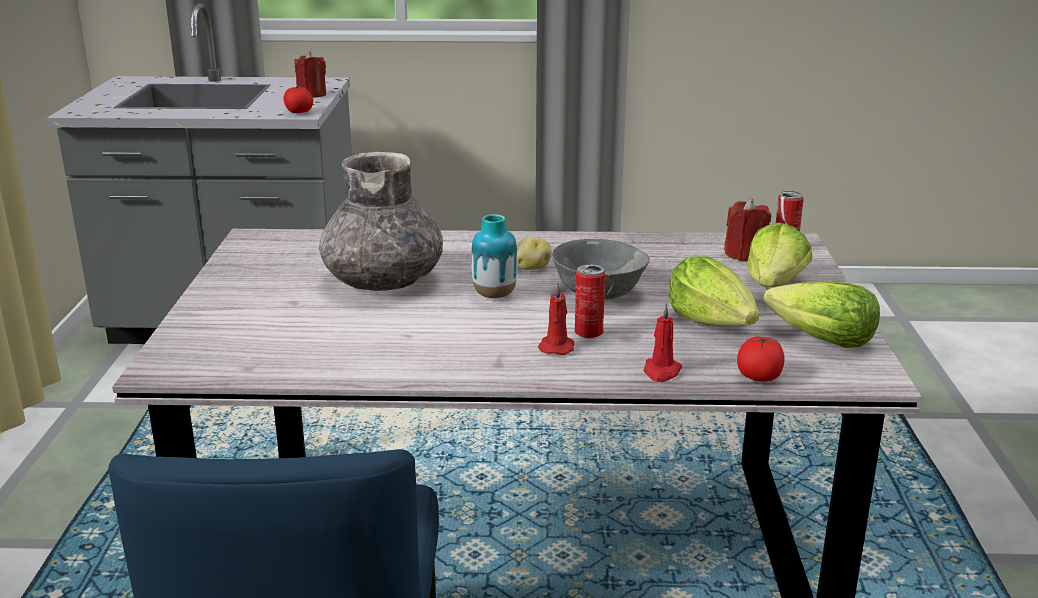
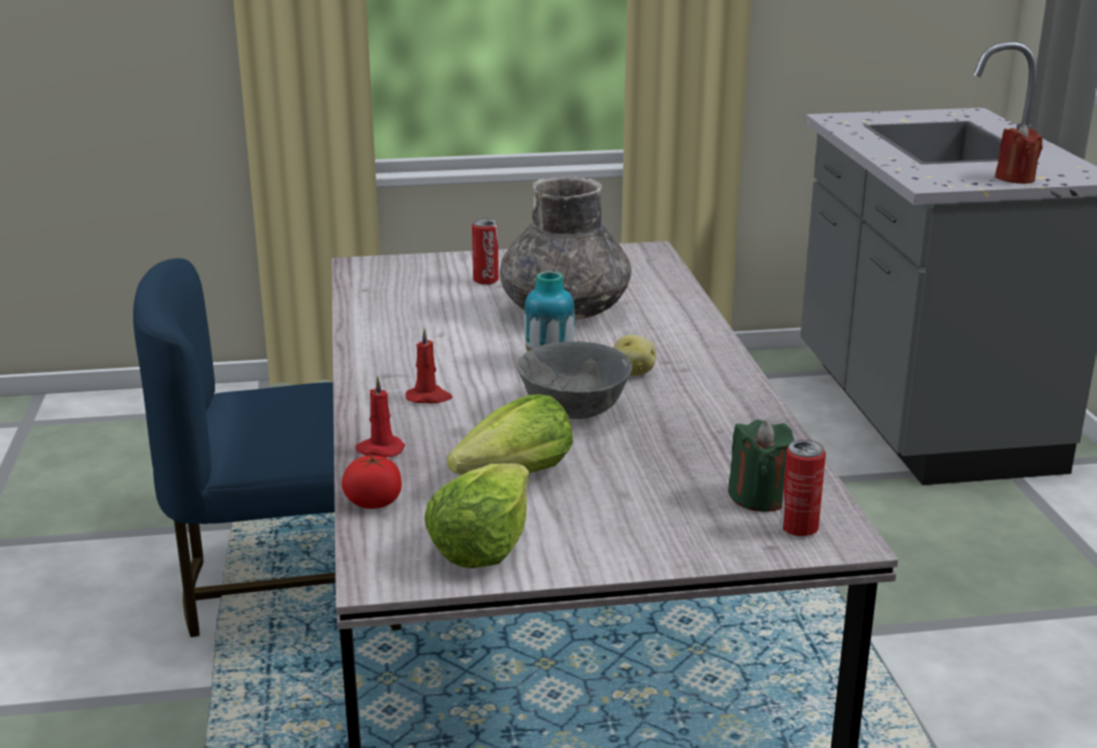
camera: 80 degrees right, 0 degrees up
tomato [283,86,313,113] -> none
can [575,264,605,338] -> can moved to [472,218,499,285]
red candle [724,199,771,261] -> green candle [728,420,794,512]
lettuce [747,222,812,287] -> none

